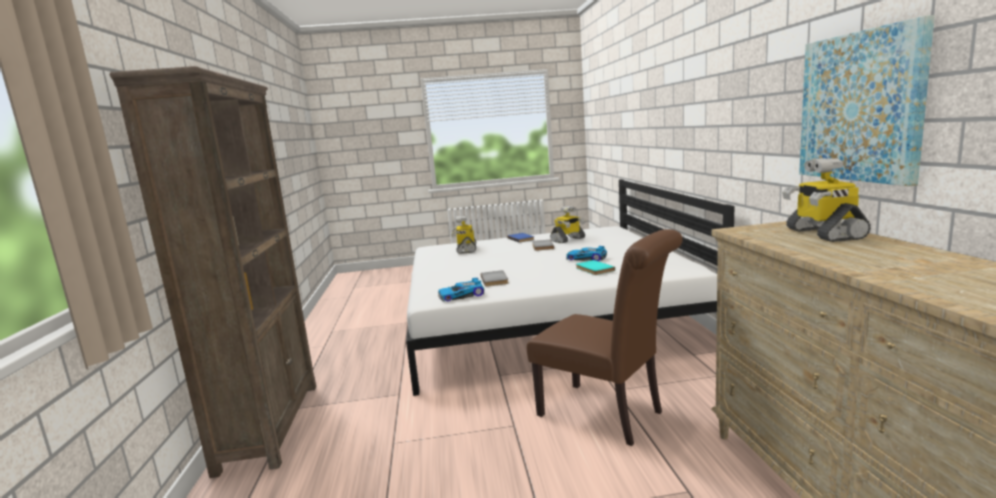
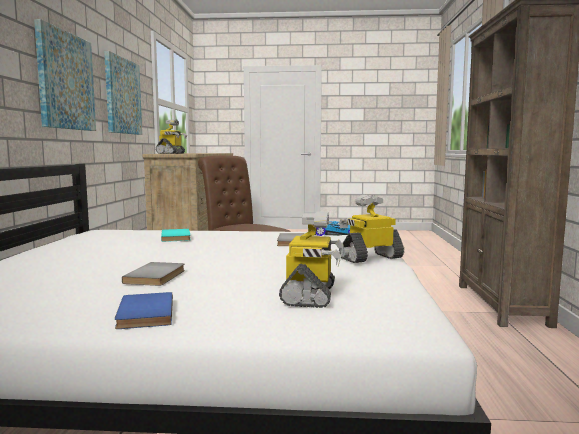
camera: 170 degrees left, 5 degrees down
toy robot [550,206,586,243] -> toy robot moved to [339,195,404,263]
toy car [566,246,607,261] -> none
none -> picture [34,19,96,131]

